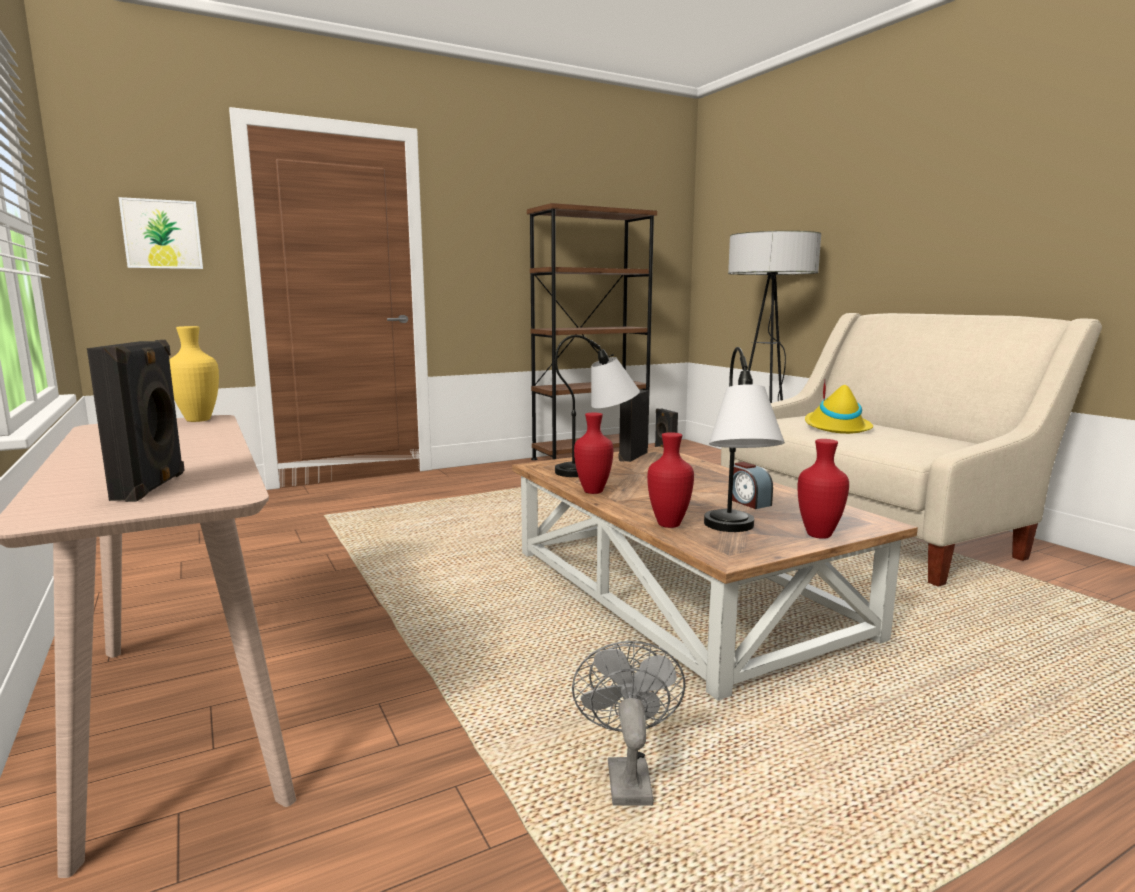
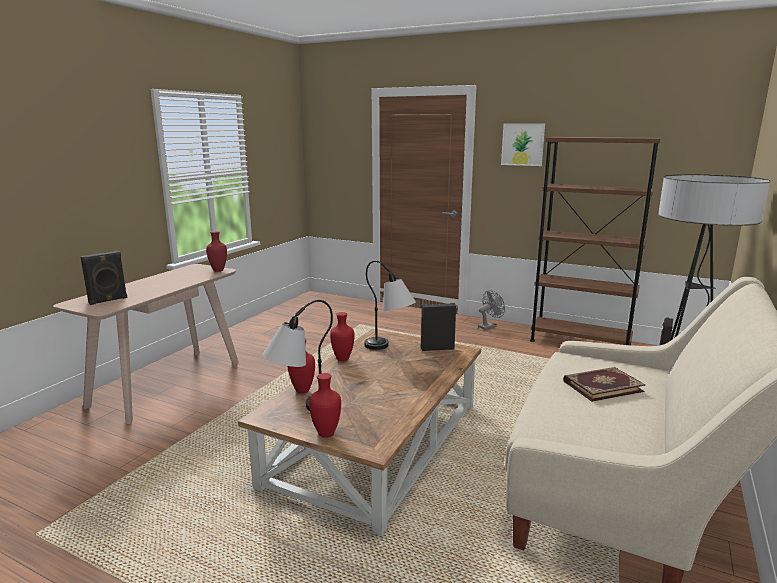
camera: 55 degrees right, 5 degrees up
picture [119,197,203,269] -> picture moved to [501,123,545,166]
yellow vase [169,326,219,422] -> red vase [206,231,227,272]
grey fan [572,641,685,806] -> grey fan moved to [478,290,505,330]
alarm clock [732,462,773,509] -> none
yellow hat [805,381,873,434] -> book [563,367,646,402]

